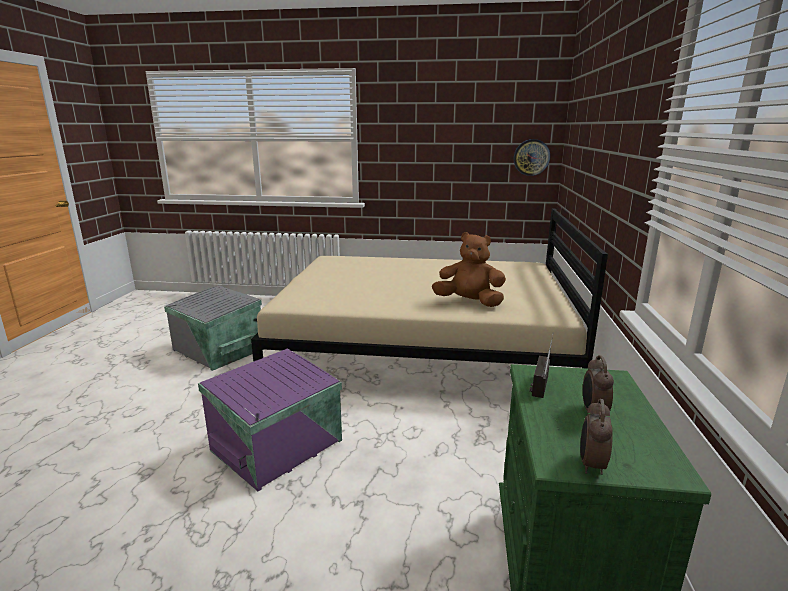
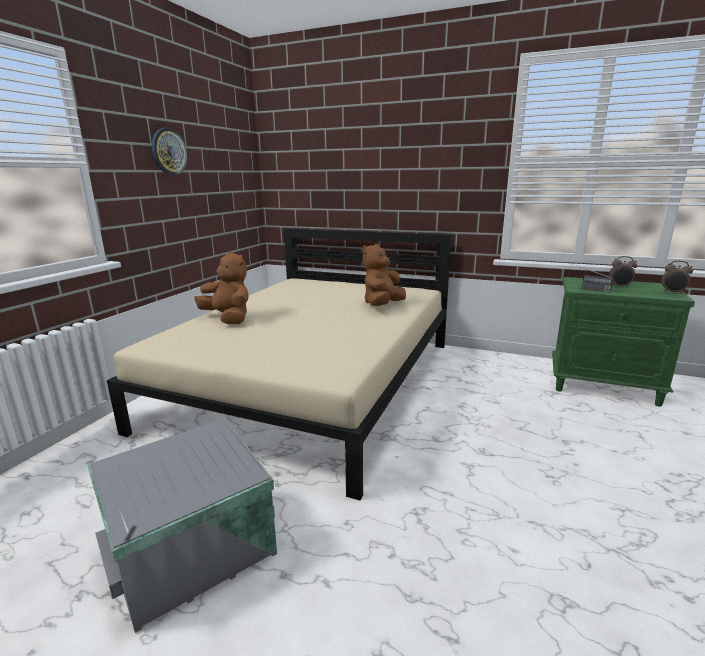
camera: 75 degrees left, 0 degrees up
purple storage box [198,349,342,491] -> none
wall clock [514,139,550,176] -> wall clock moved to [152,128,187,175]
none -> brown plush toy [194,251,249,324]

